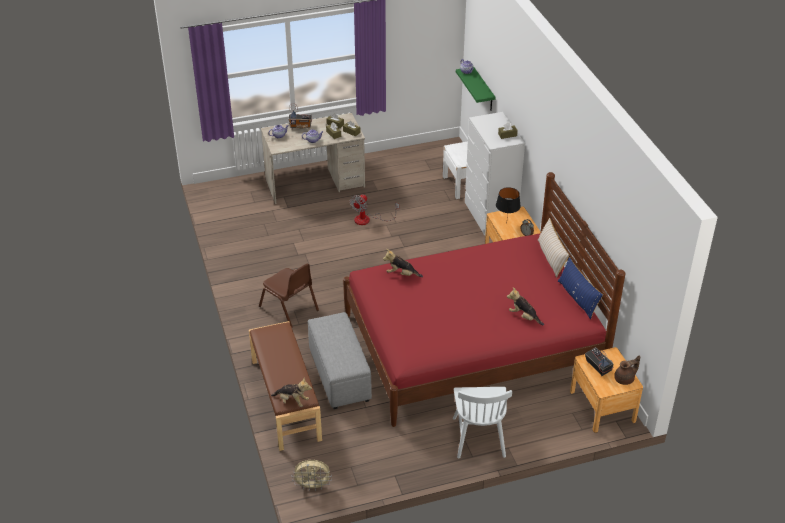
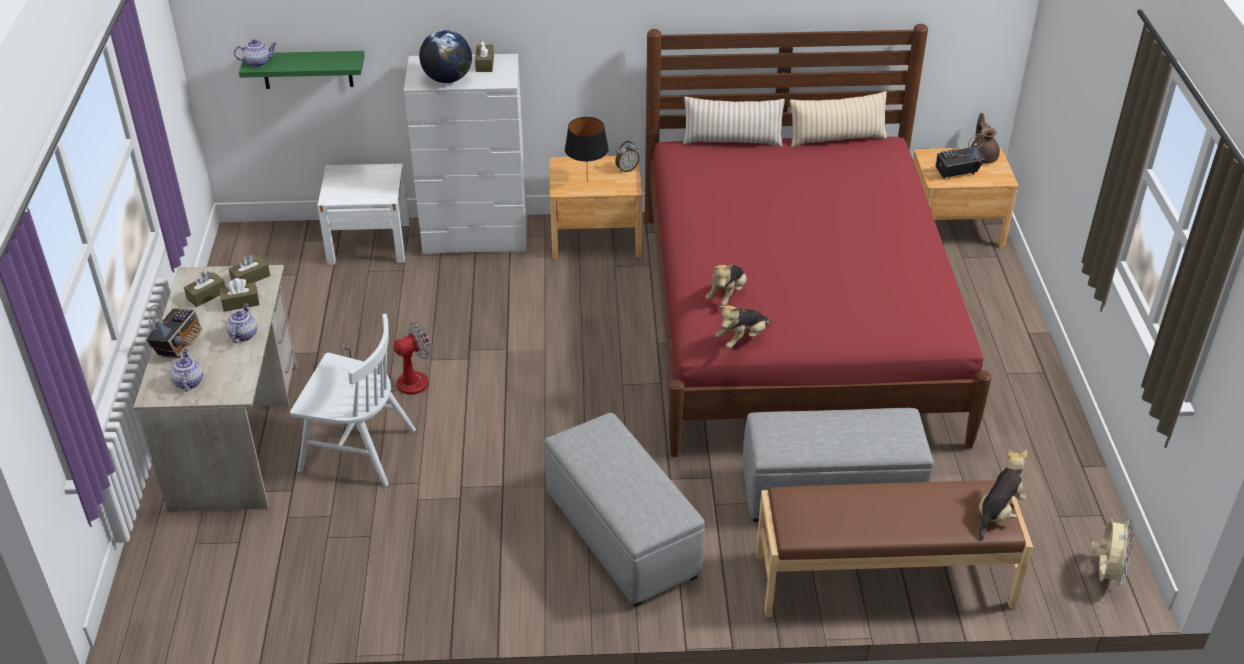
camera: 75 degrees left, 0 degrees up
brown chair [259,263,319,328] -> grey ottoman [544,413,705,607]
fan [350,194,399,225] -> fan turned 75 degrees counterclockwise [341,322,432,395]
white chair [453,387,512,459] -> white chair moved to [290,314,416,486]
plush toy [507,287,544,325] -> plush toy moved to [715,305,771,349]
blue pillow [558,257,603,319] -> beige pillow [790,91,887,147]
none -> globe [419,30,472,83]

